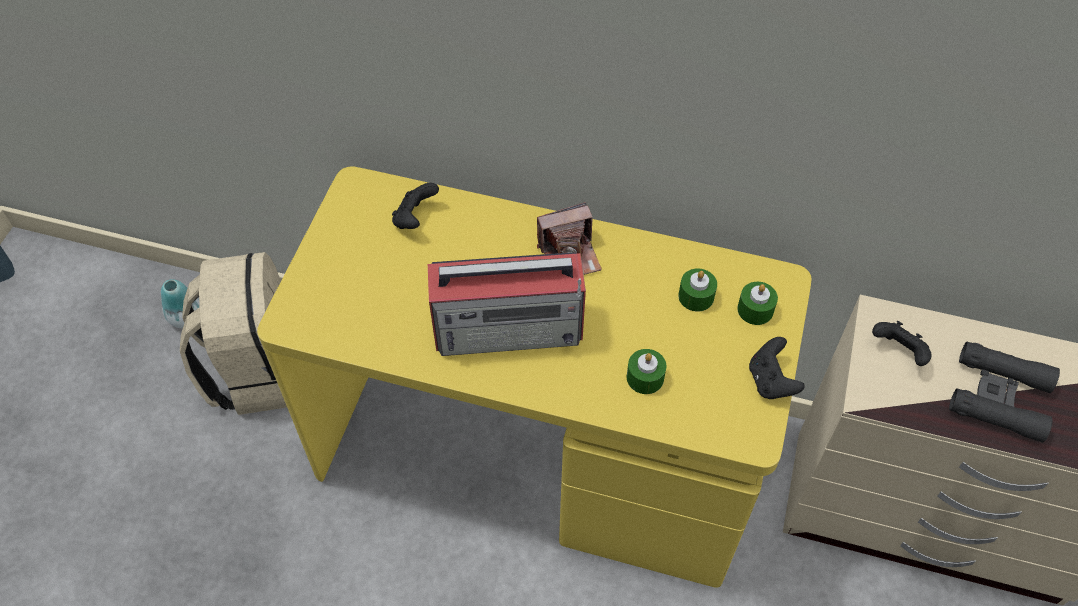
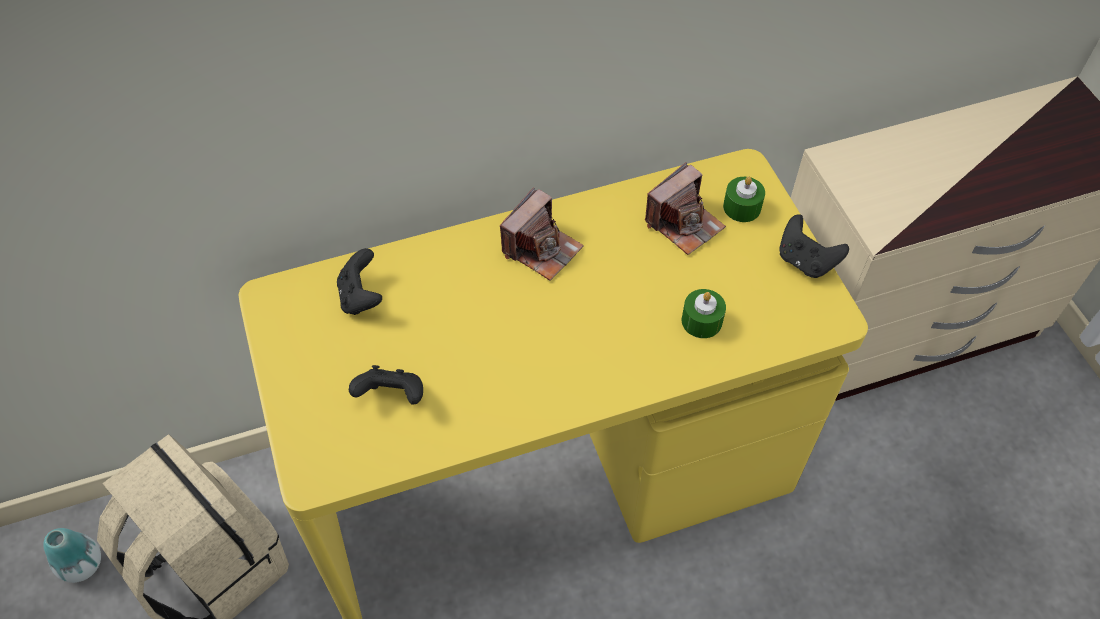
camera: 35 degrees left, 0 degrees up
radio [428,252,586,356] -> none
green candle [678,268,717,312] -> camera [645,162,726,255]
black game controller [872,321,931,366] -> black game controller moved to [349,365,423,405]
black binoculars [949,341,1060,443] -> none

